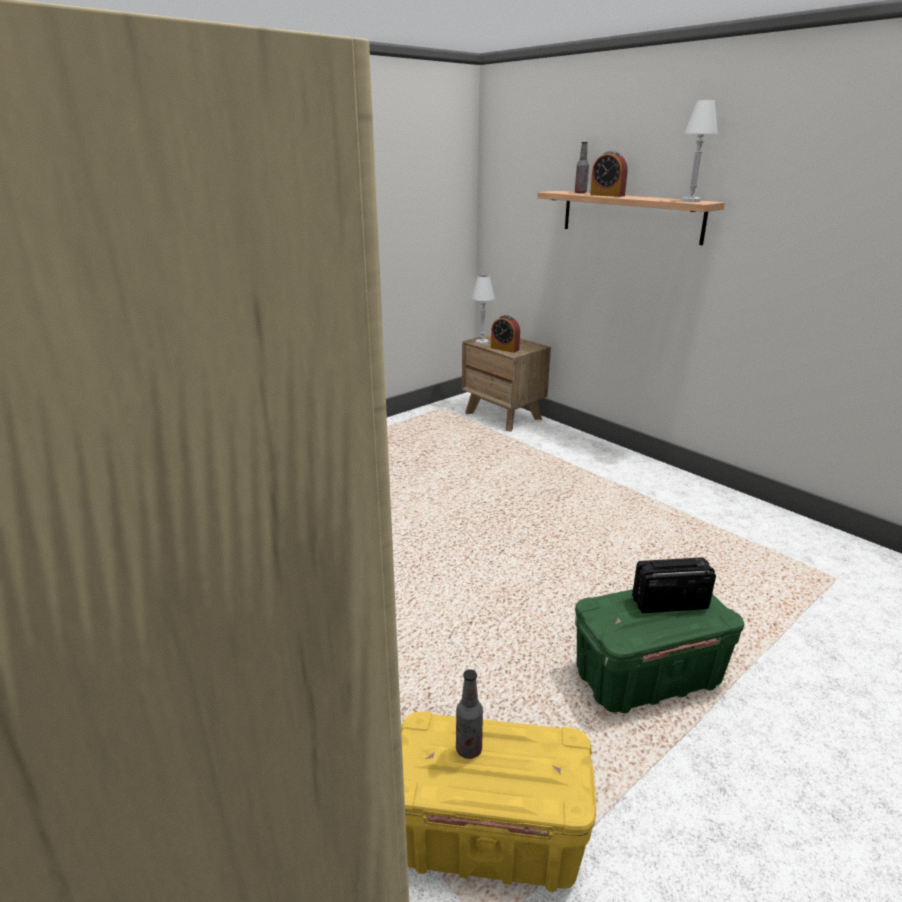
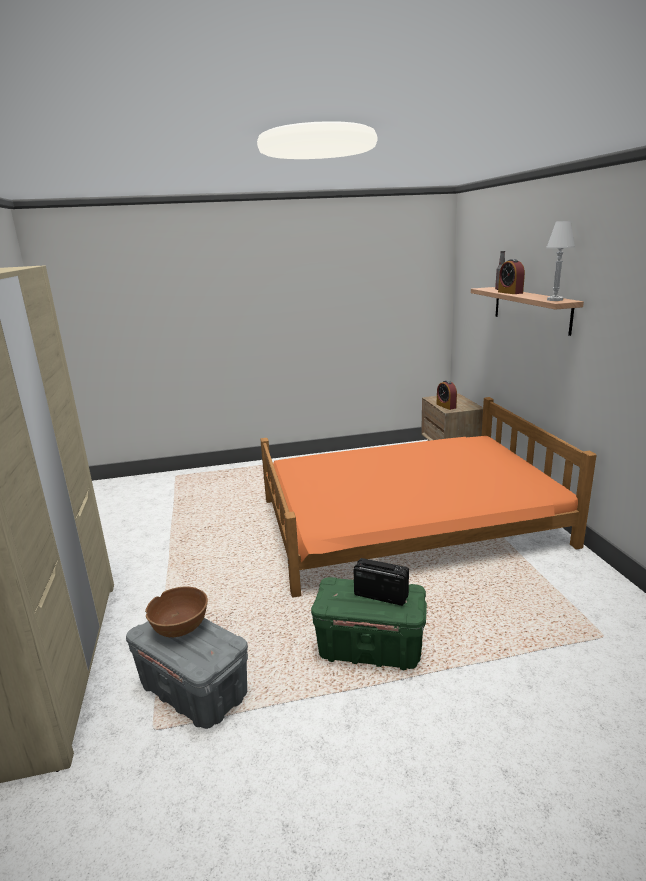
camera: 30 degrees right, 5 degrees down
yellow storage box [401,712,596,892] -> grey storage box [126,618,248,729]
bottle [456,669,483,759] -> brown bowl [145,587,208,637]
white table lamp [471,275,495,345] -> none
none -> orange bed [260,397,597,598]

